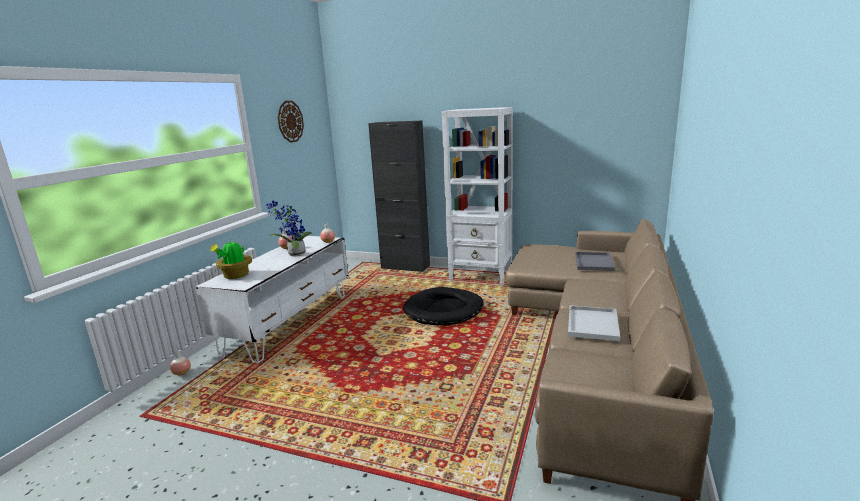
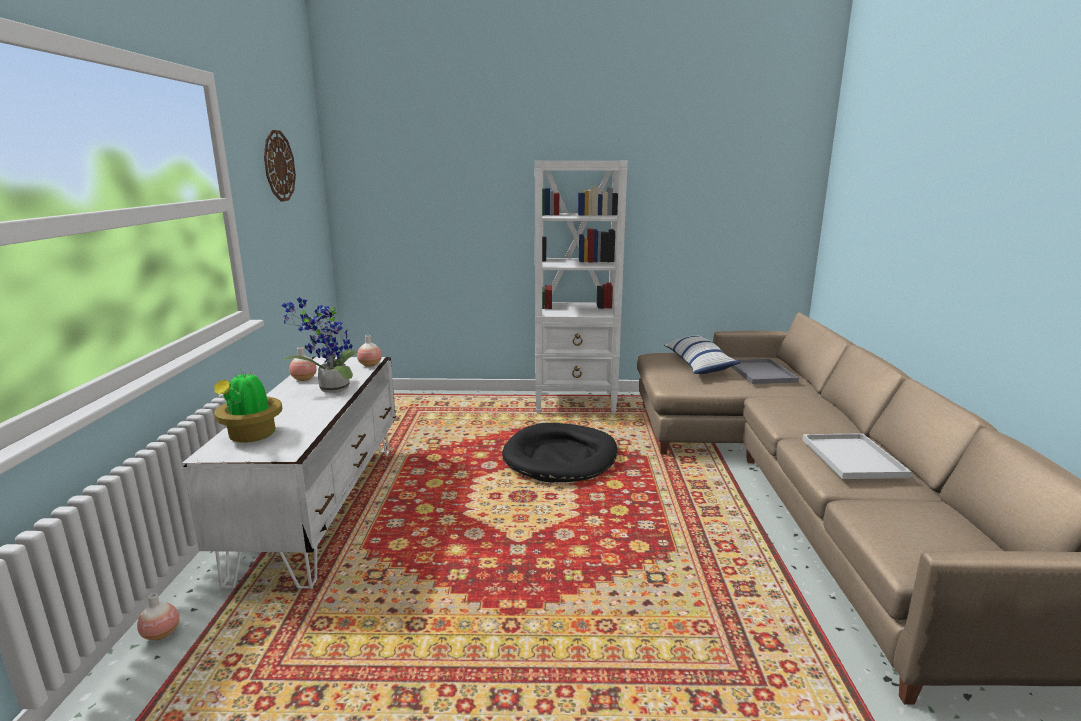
camera: 20 degrees left, 0 degrees up
black cabinet [368,120,430,272] -> none
none -> pillow [664,335,740,374]

